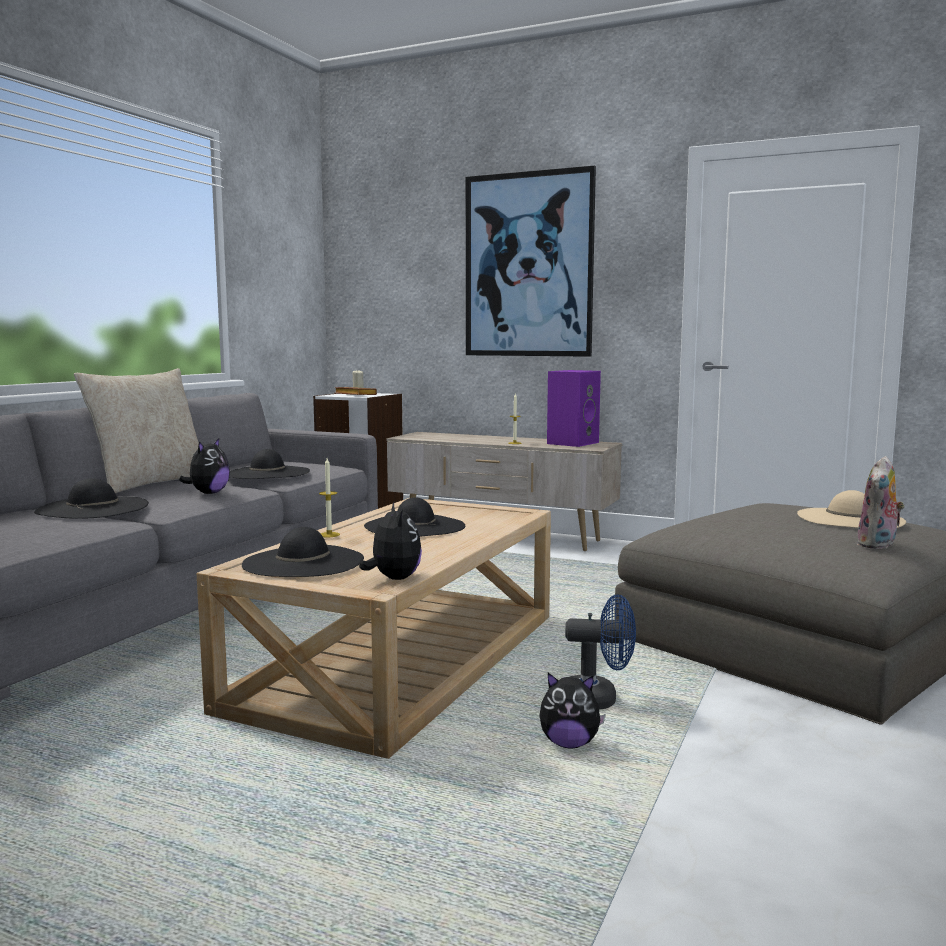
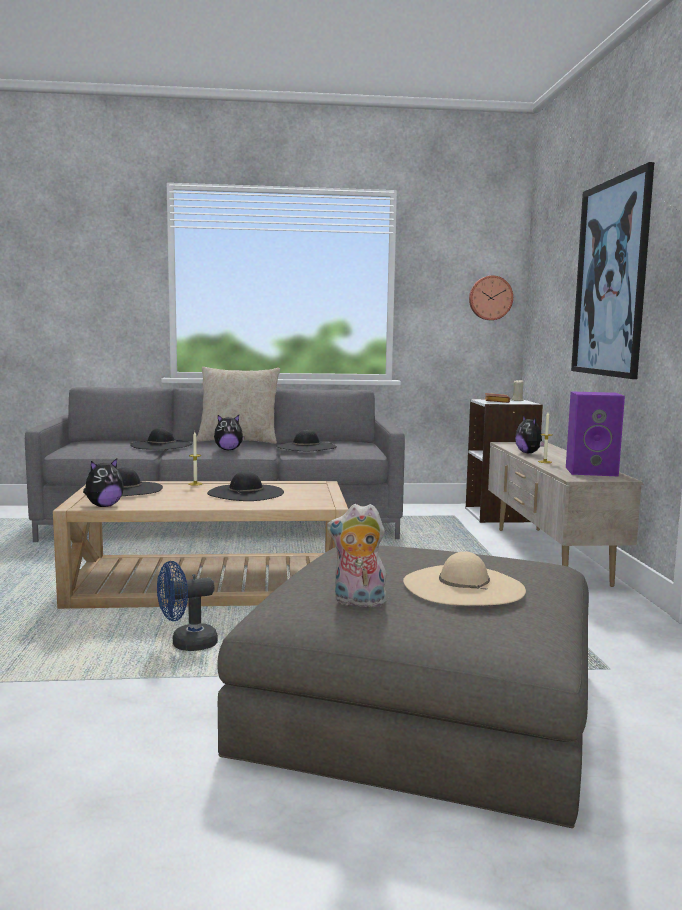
camera: 60 degrees right, 0 degrees up
plush toy [539,673,606,748] -> plush toy moved to [515,416,544,453]
blue fan [565,594,636,709] -> blue fan turned 90 degrees clockwise [157,561,218,651]
none -> wall clock [469,275,513,320]

